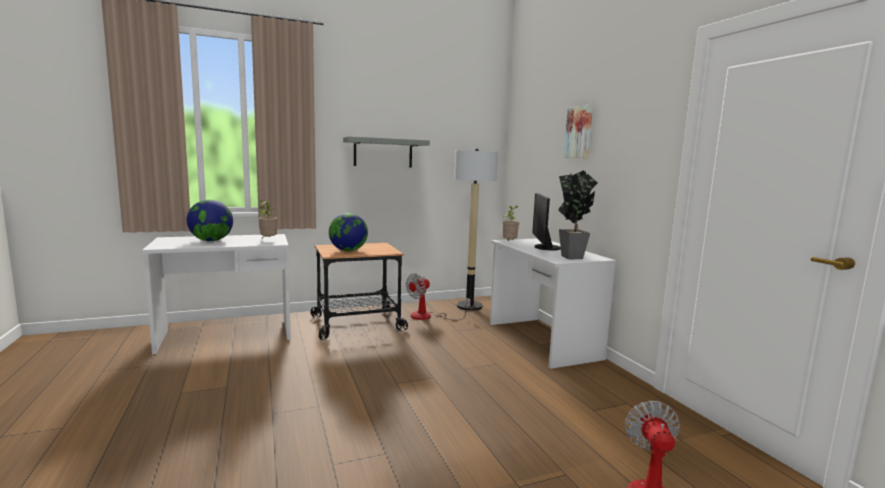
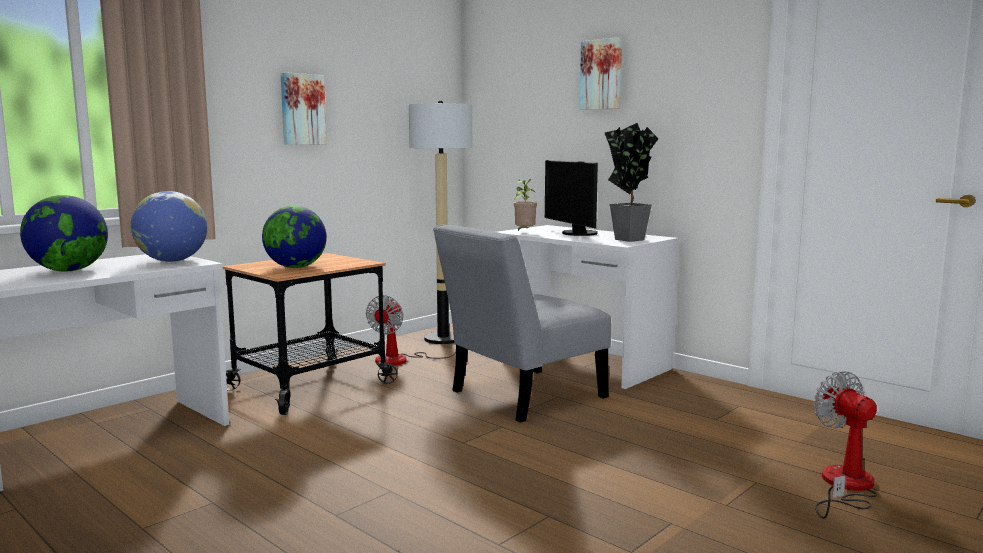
camera: 25 degrees left, 0 degrees up
potted plant [259,201,278,238] -> globe [130,191,208,262]
grey shelf [343,136,430,167] -> picture [280,72,327,145]
none -> grey chair [433,224,611,423]

